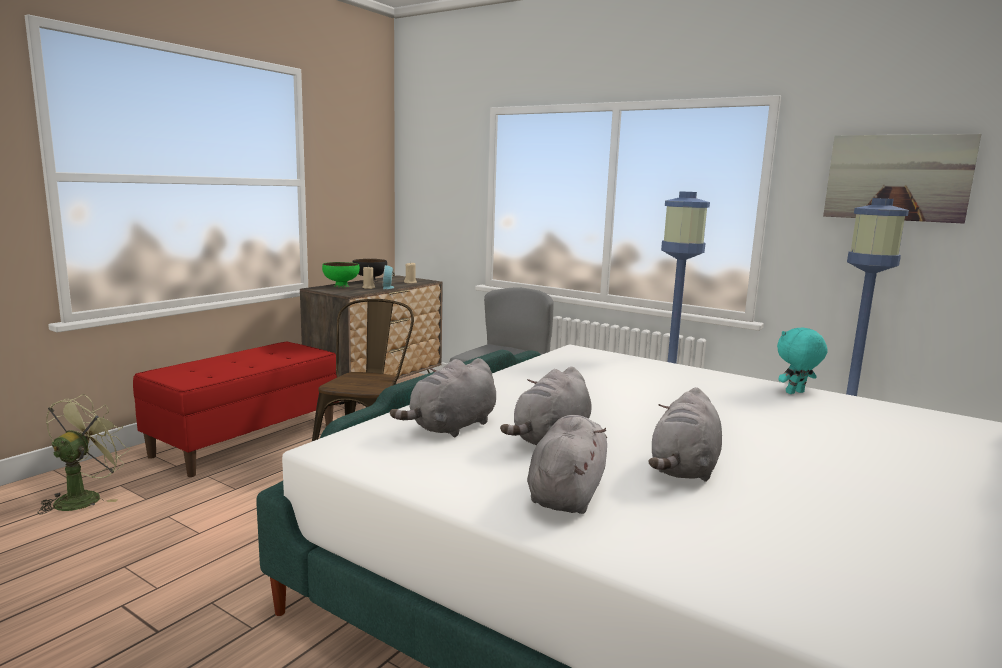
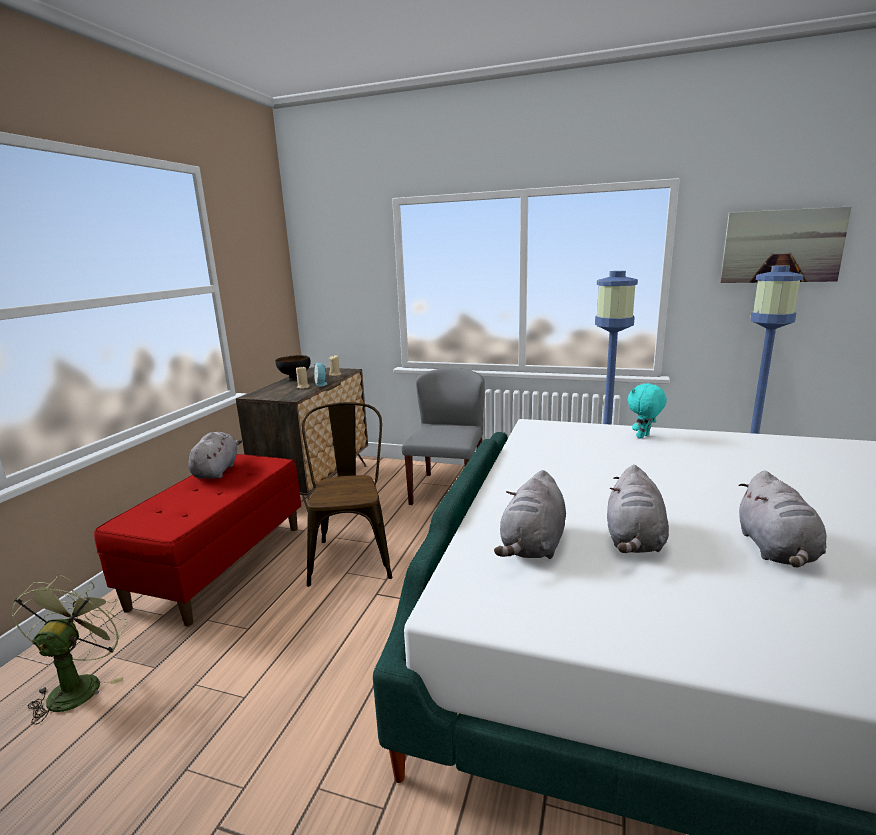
camera: 15 degrees left, 5 degrees up
green bowl [322,262,360,287] -> none
grey plush toy [527,415,607,514] -> grey plush toy moved to [188,432,242,479]
turquoise plush toy [777,328,827,394] -> turquoise plush toy moved to [628,383,667,439]

